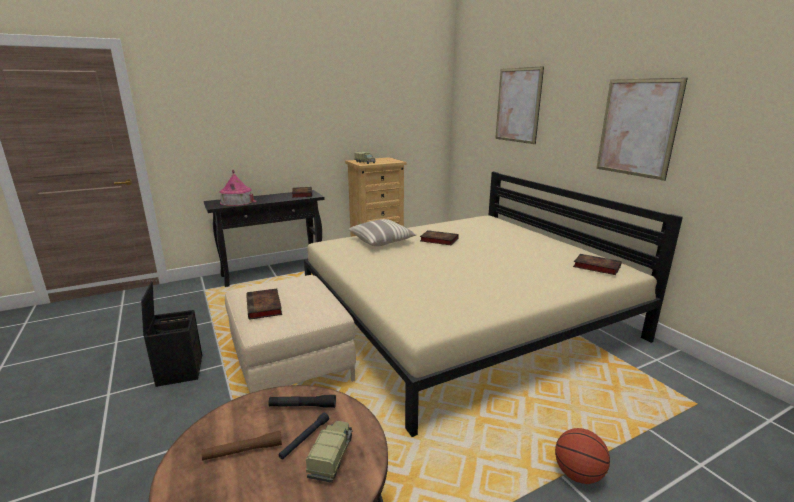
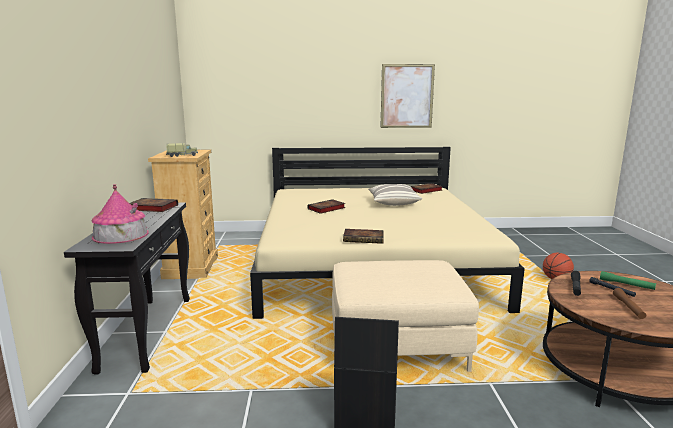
camera: 65 degrees left, 5 degrees down
book [246,289,282,320] -> book moved to [343,229,384,244]
toy truck [306,421,353,483] -> green flashlight [600,271,656,290]
pillow [348,219,417,246] -> pillow moved to [368,184,422,206]
picture [495,66,544,144] -> none

